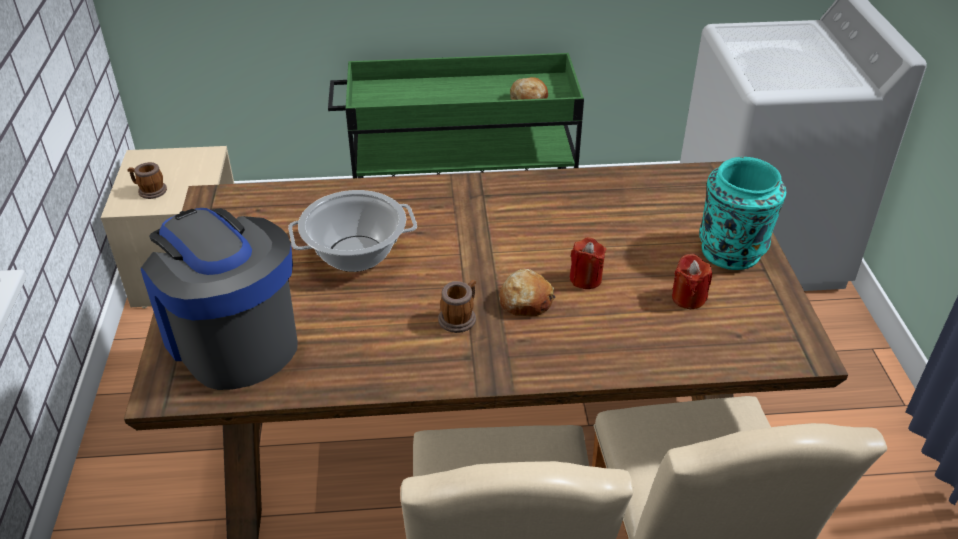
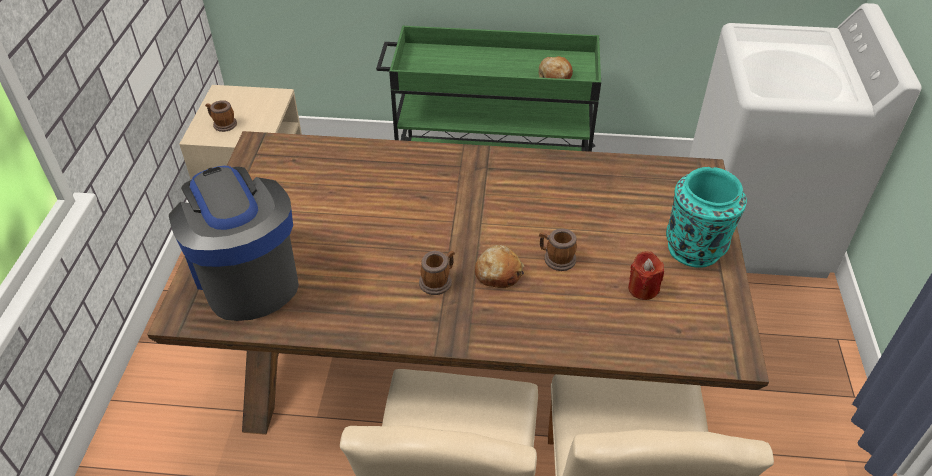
camera: 10 degrees right, 5 degrees up
cooking pot [288,190,417,272] -> none
red candle [569,237,606,289] -> mug [539,228,577,271]

